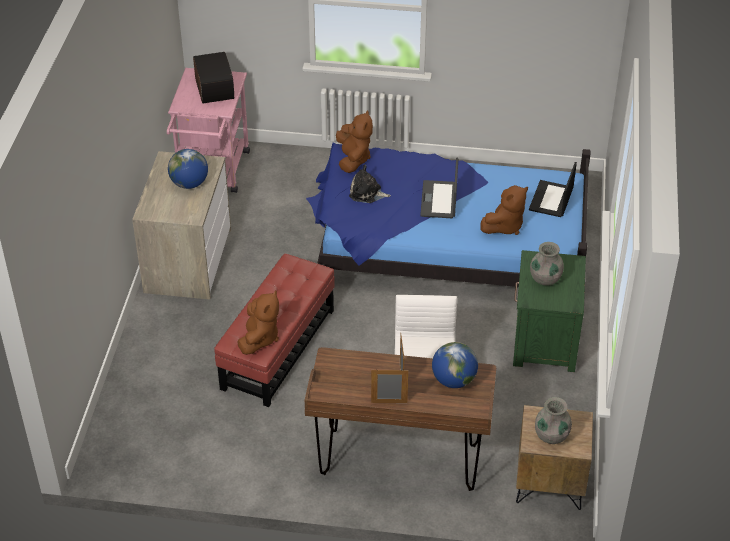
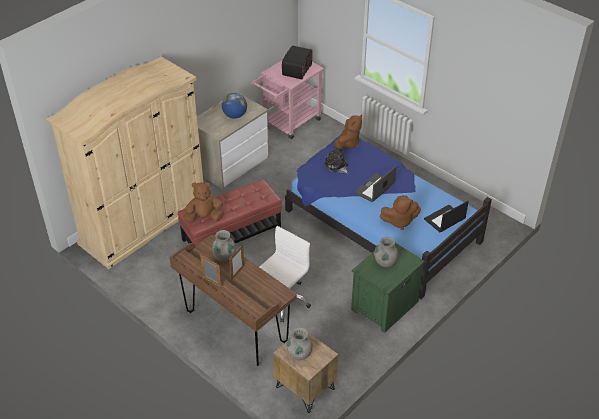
camera: 35 degrees right, 0 degrees up
brown plush toy [237,290,279,355] -> brown plush toy turned 150 degrees counterclockwise [183,182,224,223]
globe [432,342,478,388] -> none
none -> beige wardrobe [46,56,203,269]
none -> grey vase [212,230,236,261]

